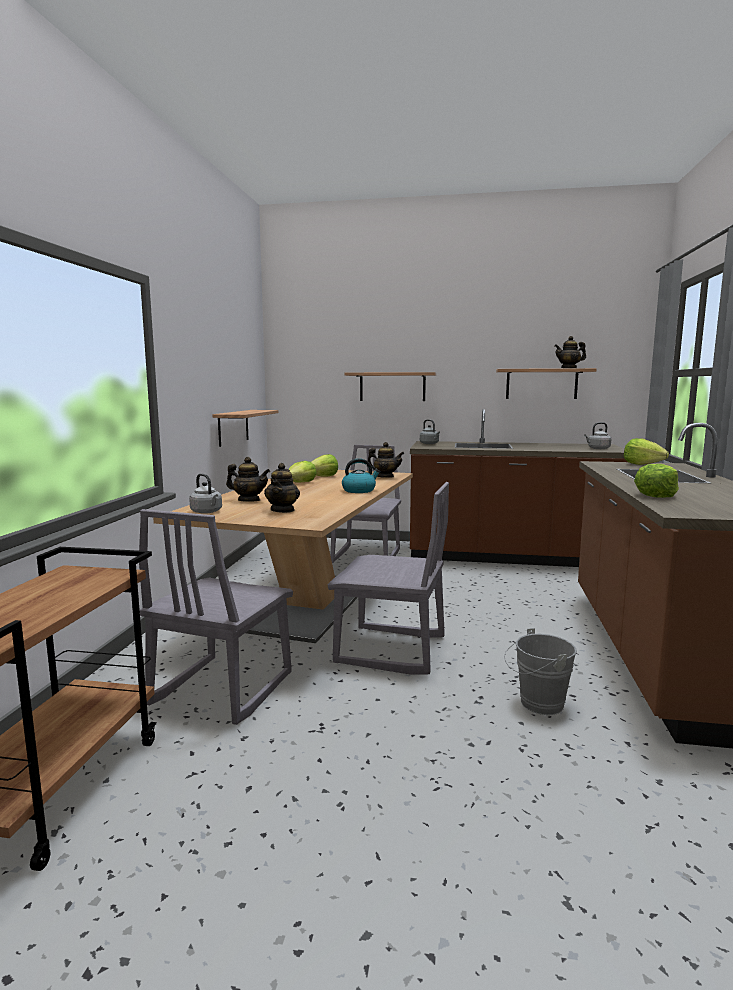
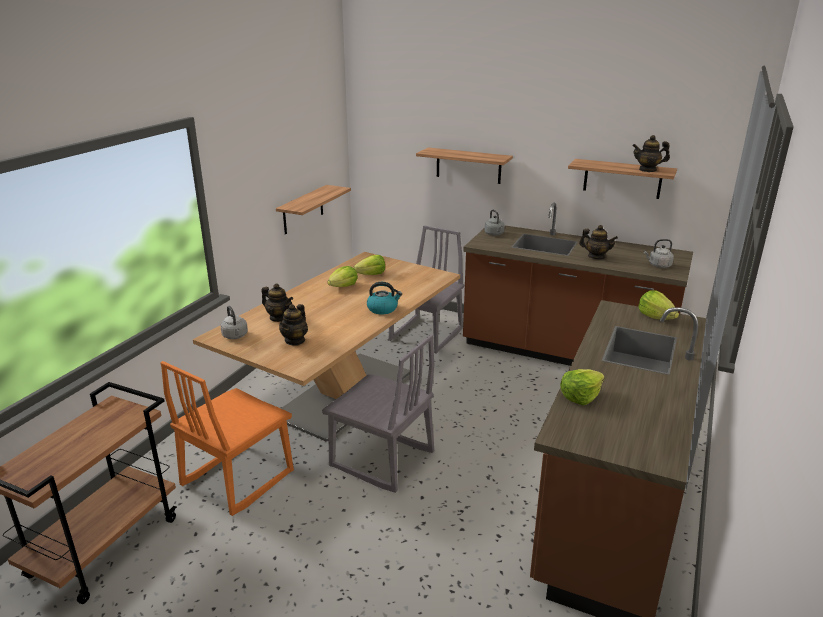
camera: 15 degrees right, 15 degrees up
grey chair [139,509,293,725] -> orange chair [160,361,294,516]
teapot [367,442,404,478] -> teapot moved to [579,225,618,259]
grey bucket [504,628,577,715] -> none

